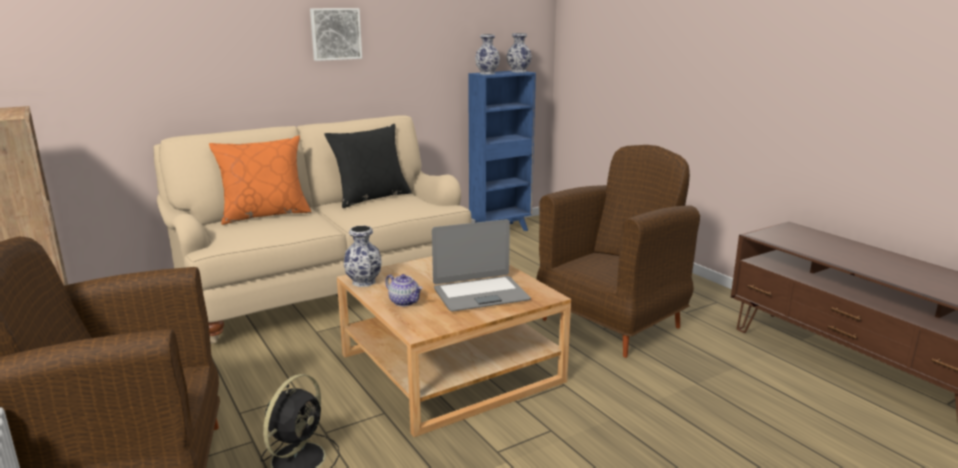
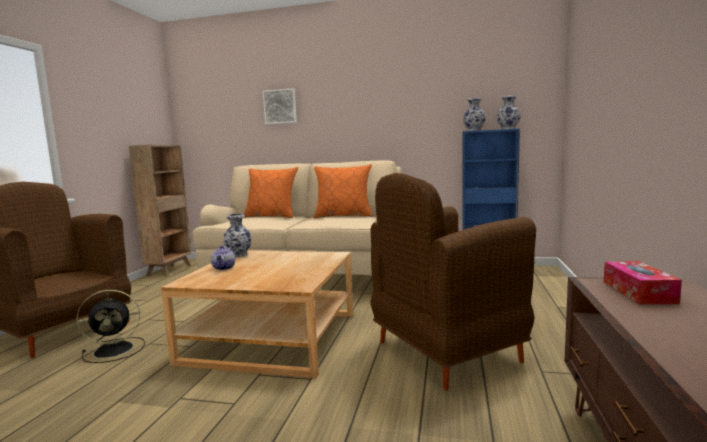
camera: 45 degrees right, 10 degrees down
picture [310,8,362,61] -> picture moved to [263,88,297,124]
black pillow [325,124,412,208] -> orange pillow [313,164,372,218]
laptop [432,219,531,311] -> none
brown armchair [536,145,700,358] -> brown armchair turned 150 degrees clockwise [370,173,536,390]
none -> tissue box [604,261,682,304]

